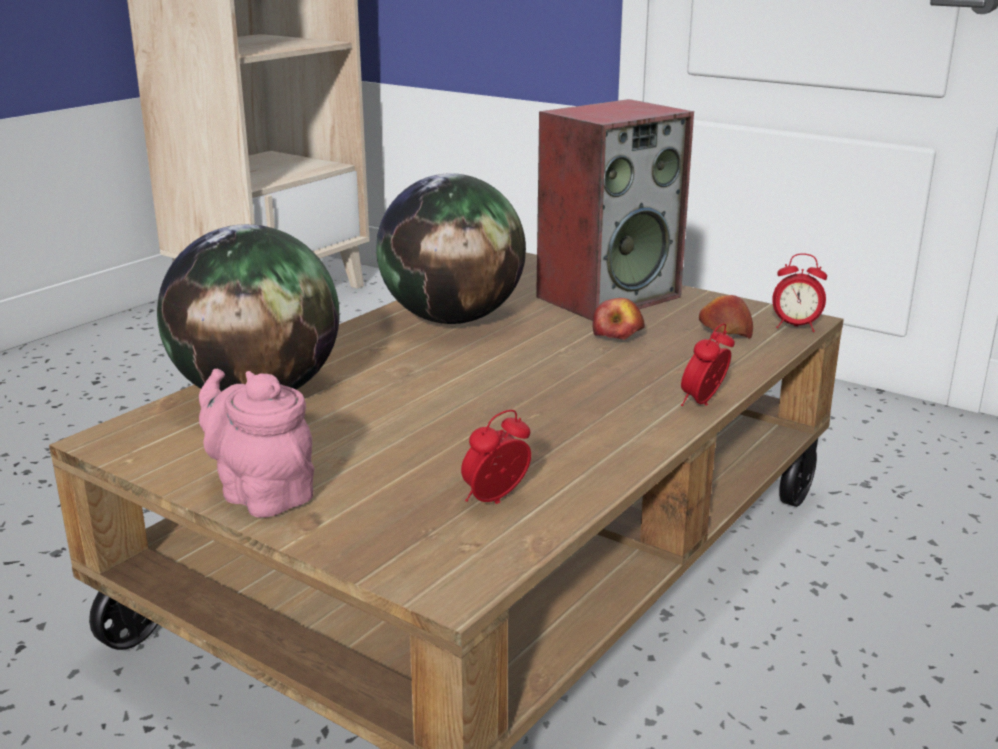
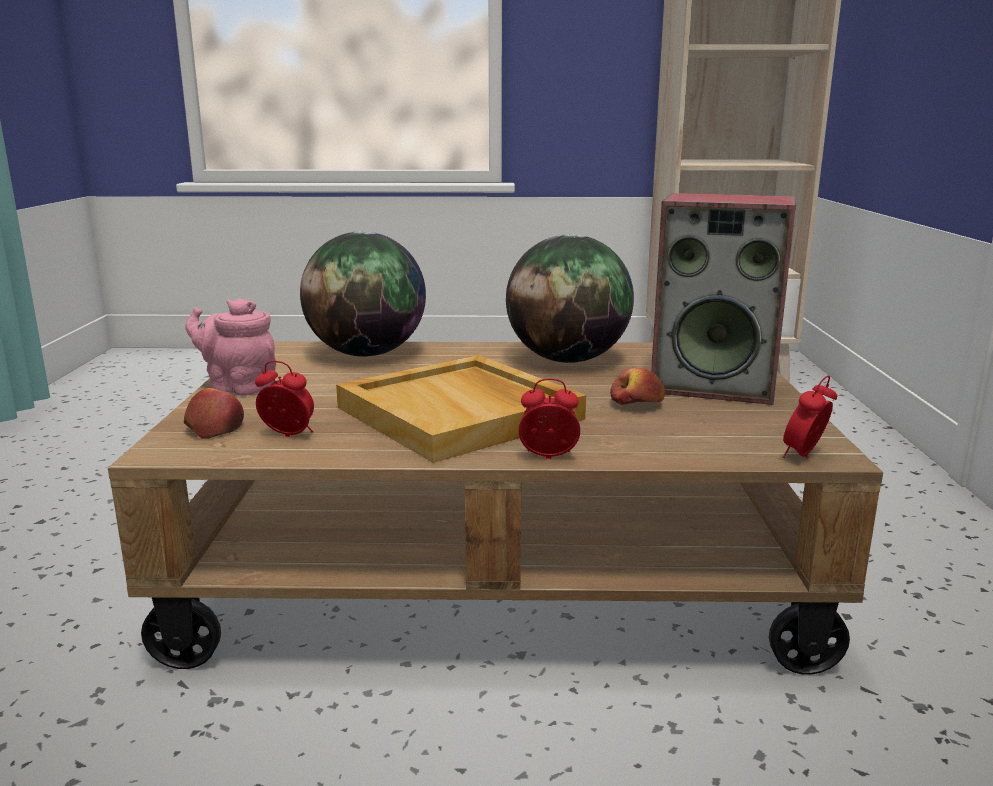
camera: 55 degrees right, 5 degrees down
pink teapot [199,369,314,518] -> pink teapot turned 75 degrees counterclockwise [186,298,276,396]
apple [699,295,753,339] -> apple moved to [184,388,244,439]
alarm clock [772,253,827,332] -> alarm clock turned 60 degrees clockwise [782,376,837,459]
none -> beige tray [336,355,586,463]

